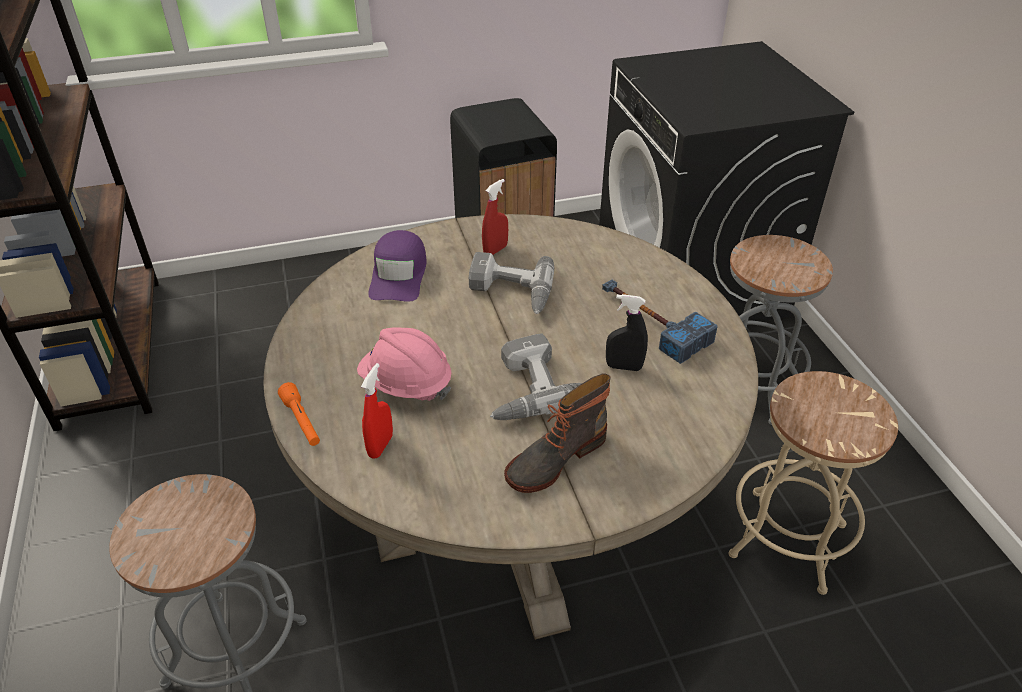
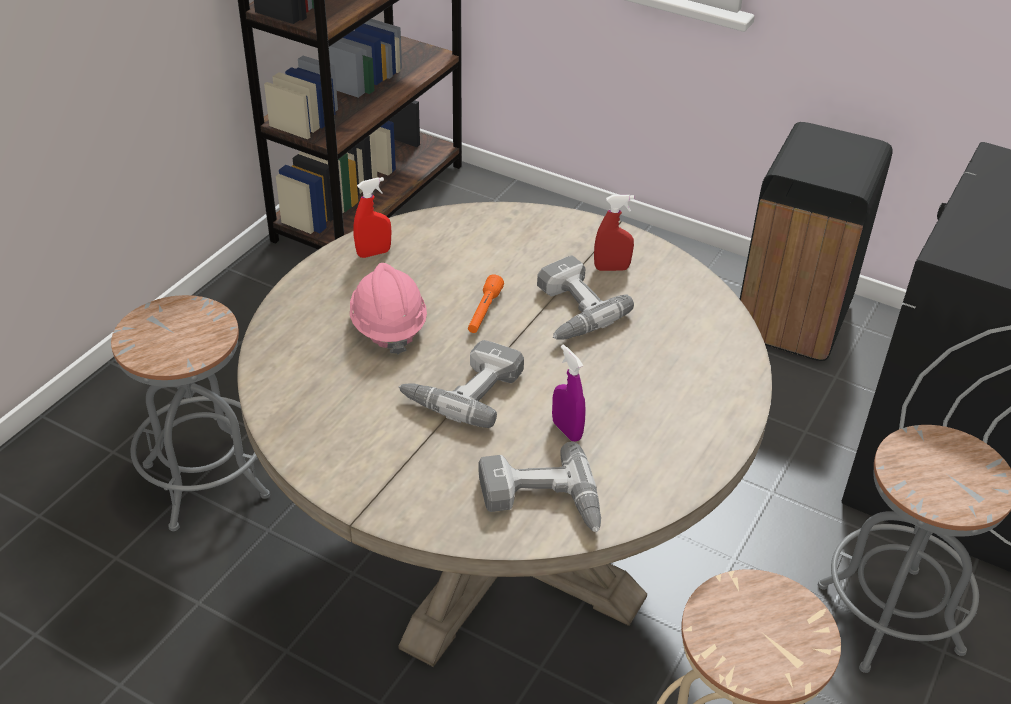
camera: 45 degrees right, 0 degrees up
orange flashlight [278,382,320,446] -> orange flashlight moved to [468,274,504,333]
red spray bottle [361,363,393,459] -> red spray bottle moved to [353,177,391,258]
purple cap [369,230,427,302] -> none
boot [504,374,611,493] -> none
hammer [602,280,717,364] -> none
black spray bottle [606,294,648,371] -> purple spray bottle [552,345,586,442]
none -> power drill [479,442,601,532]

